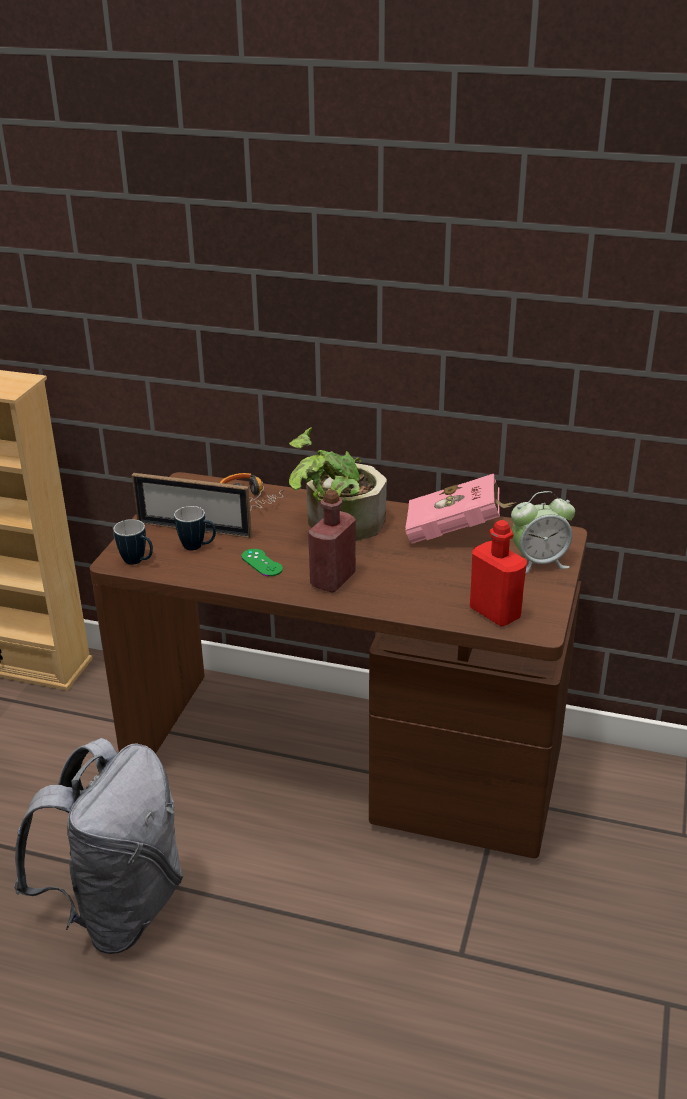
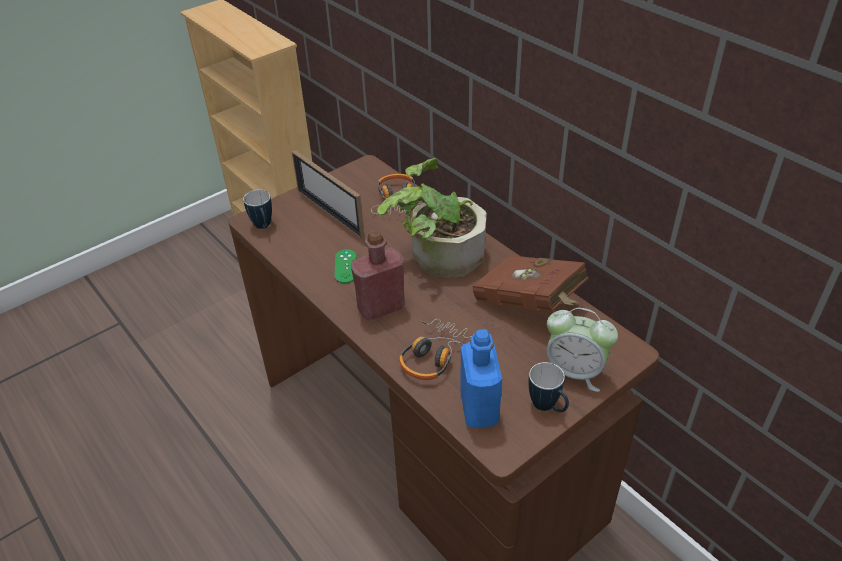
camera: 35 degrees right, 10 degrees up
grey backpack [14,738,183,954] -> none
mug [174,506,216,550] -> mug moved to [529,362,569,412]
pink book [405,474,516,544] -> brown book [473,255,589,312]
red bottle [470,520,527,626] -> blue bottle [460,329,502,428]
none -> headphones [399,319,472,380]

